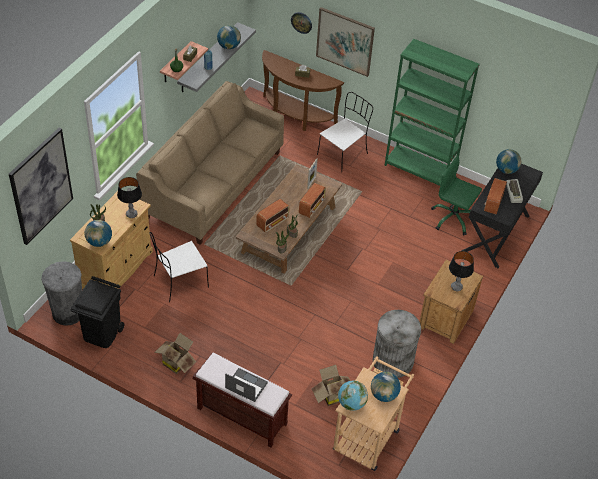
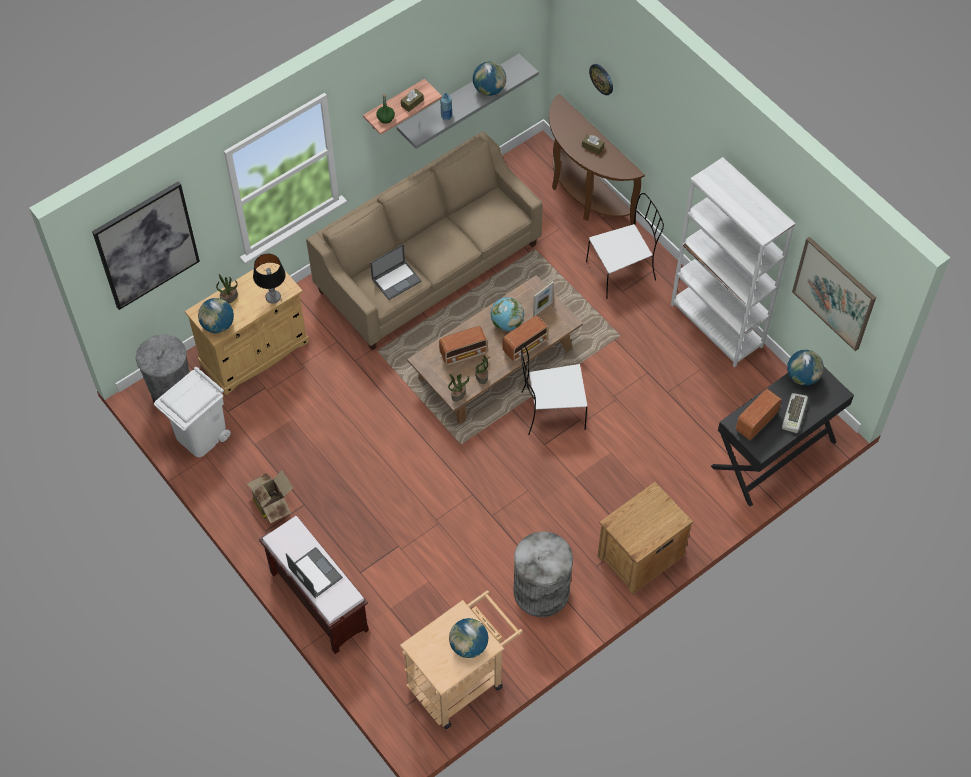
camera: 25 degrees right, 10 degrees up
black trash can [70,276,124,348] -> white trash can [154,367,231,457]
white chair [150,232,209,302] -> white chair moved to [521,345,587,435]
cardboard box [312,365,350,406] -> none
picture [316,7,375,77] -> picture moved to [792,236,876,351]
globe [338,380,368,411] -> globe moved to [491,297,524,331]
green bookcase [384,39,480,186] -> white bookcase [671,157,795,367]
green office chair [431,155,482,236] -> none
table lamp [449,251,474,291] -> none
none -> laptop [370,244,422,300]

